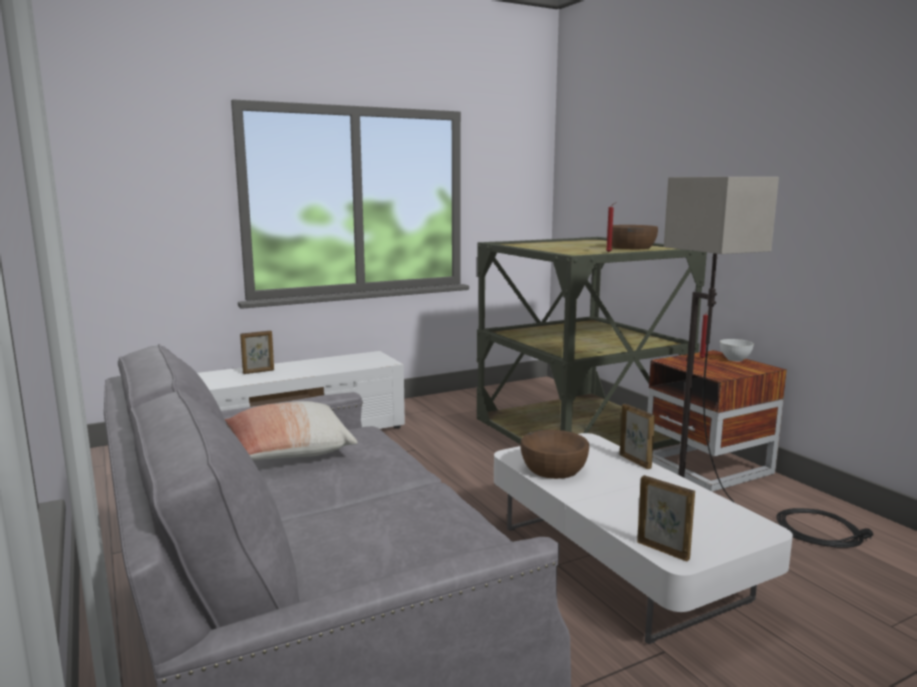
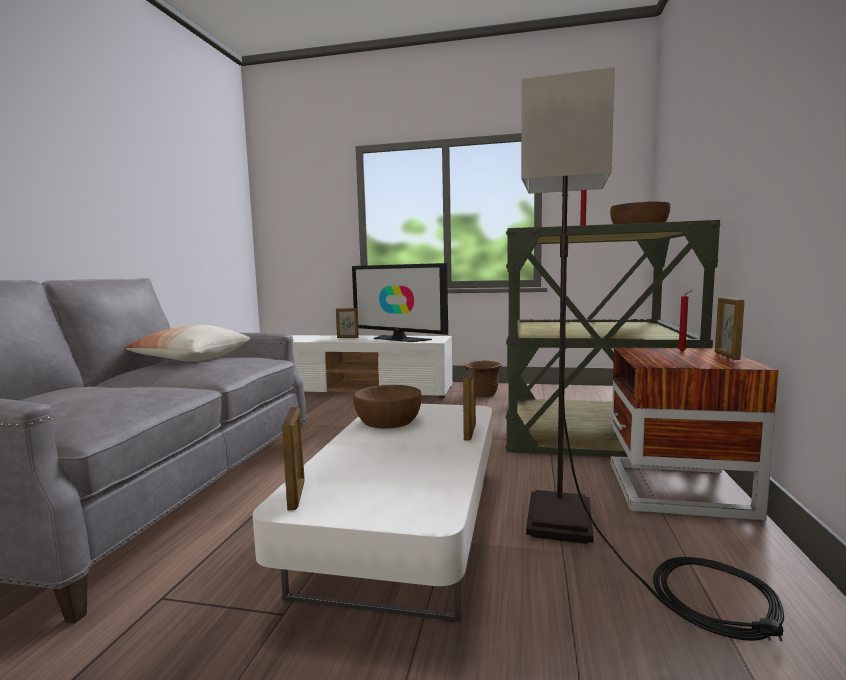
camera: 40 degrees right, 5 degrees down
white bowl [720,339,754,361] -> picture frame [715,297,745,360]
none -> television [352,263,448,342]
none -> brown planter [463,361,502,397]

